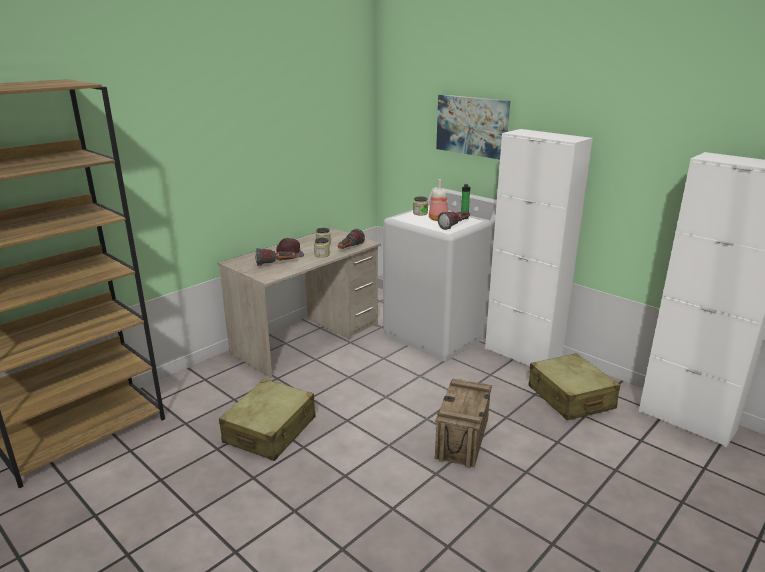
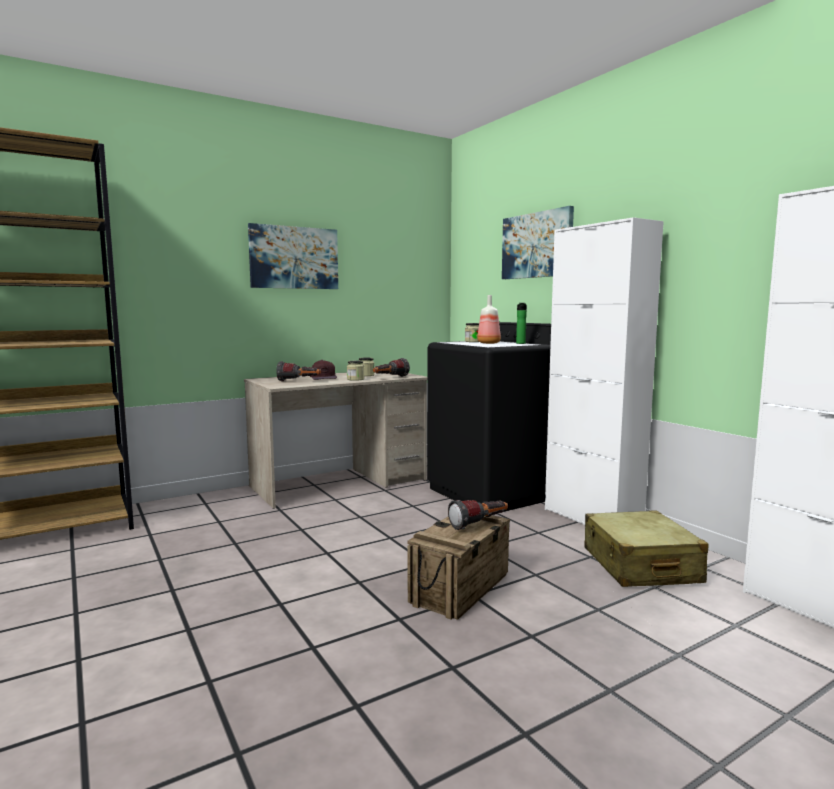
camera: 15 degrees right, 15 degrees down
beige suitcase [219,379,315,461] -> none
white washing machine [383,187,497,362] -> black washing machine [427,322,551,512]
flashlight [438,211,470,230] -> flashlight moved to [448,500,508,530]
none -> picture [248,223,338,289]

